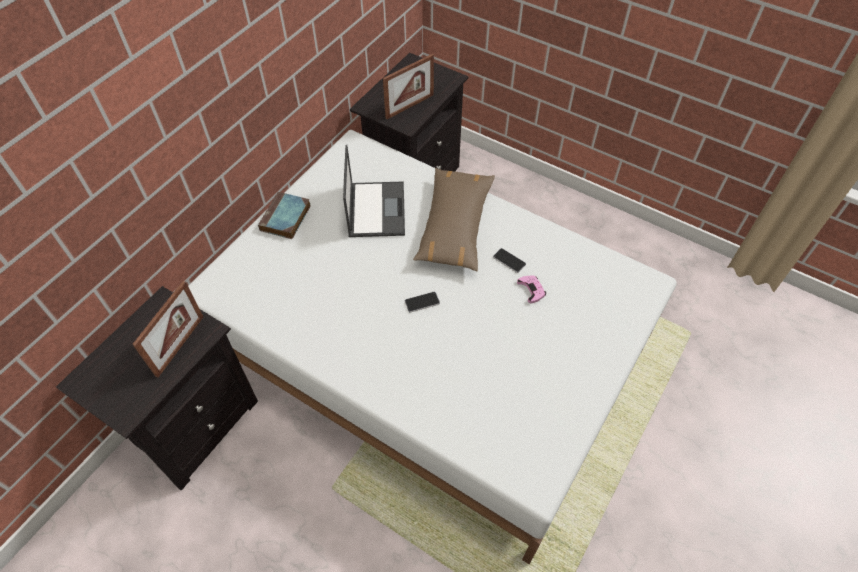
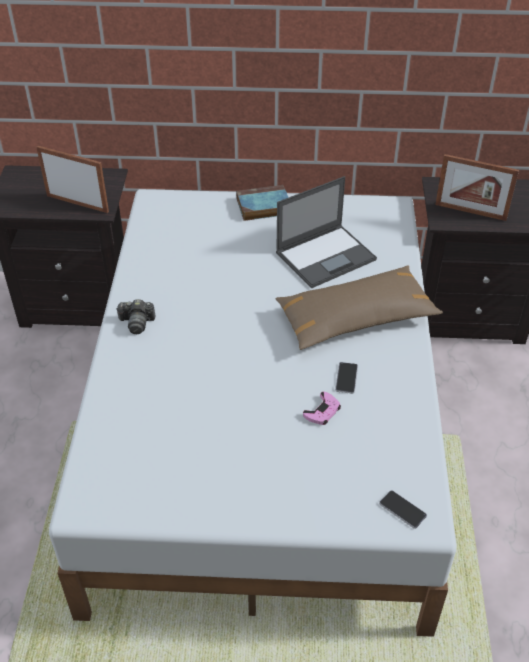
camera: 60 degrees right, 10 degrees down
picture frame [132,281,203,377] -> picture frame turned 150 degrees counterclockwise [36,146,109,213]
phone [405,292,440,313] -> phone moved to [379,490,427,529]
none -> camera [116,299,155,334]

